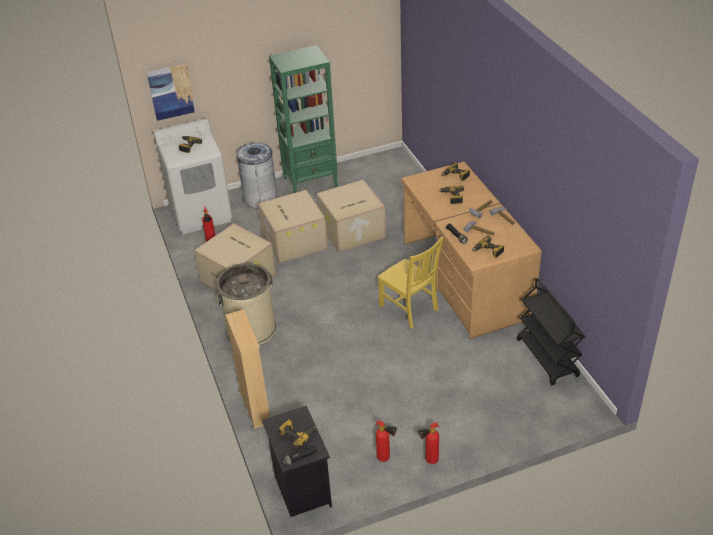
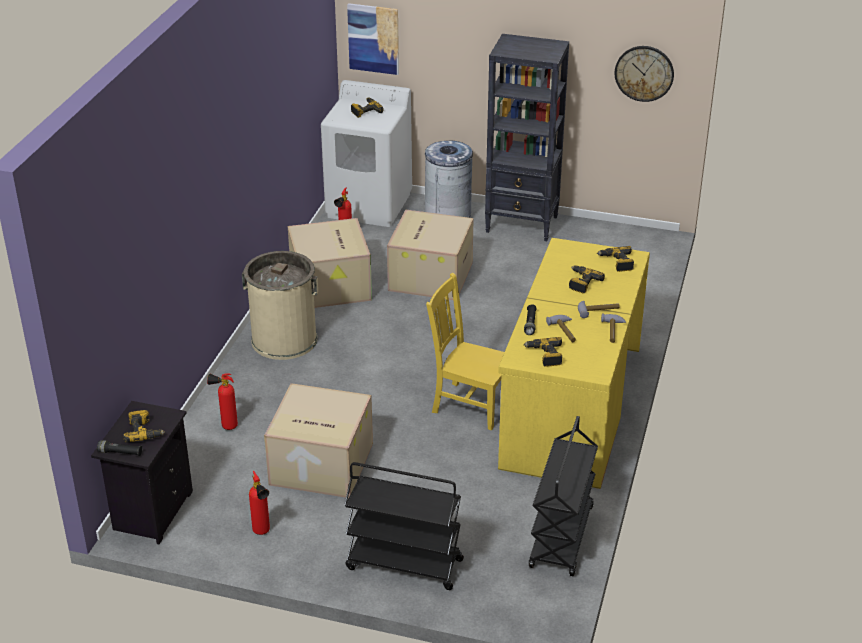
camera: 35 degrees right, 5 degrees down
beige bookcase [225,309,270,429] -> none
green bookcase [269,45,338,193] -> black bookcase [485,34,569,241]
cardboard box [316,180,386,252] -> cardboard box moved to [264,383,373,498]
yellow chair [378,237,444,329] -> yellow chair turned 120 degrees clockwise [426,273,504,430]
brown desk [401,162,542,339] -> yellow desk [498,238,650,489]
fire extinguisher [418,422,439,464] -> fire extinguisher moved to [207,373,238,430]
none -> black cart [344,462,464,590]
none -> wall clock [615,46,674,102]

